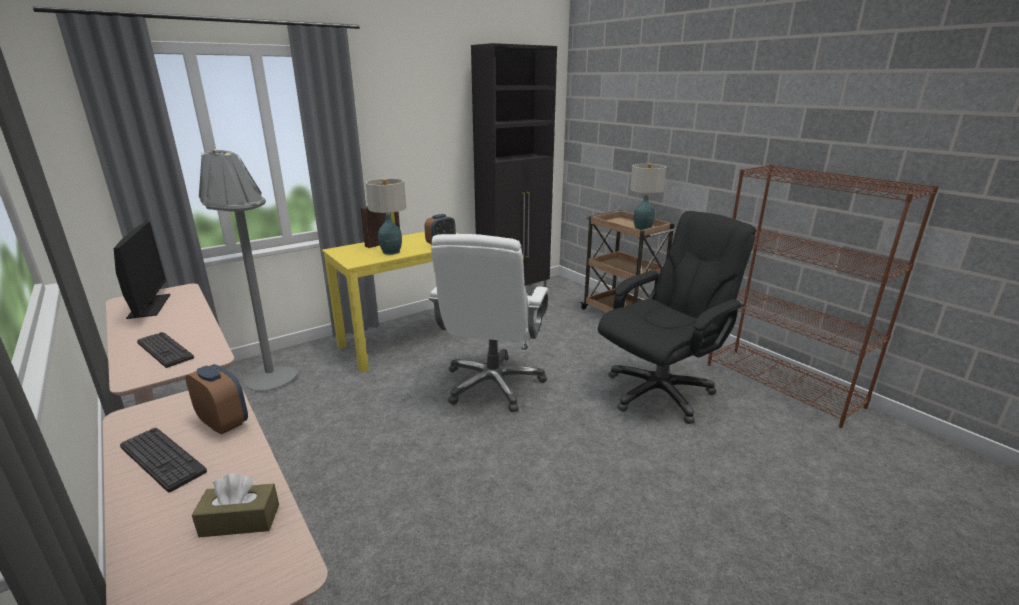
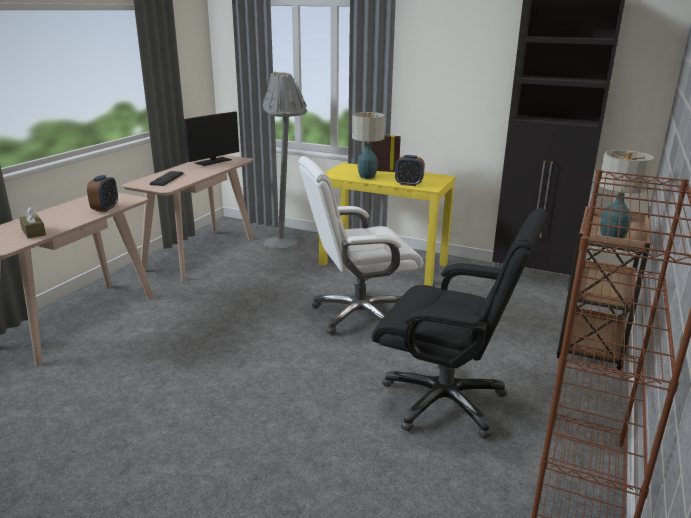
camera: 60 degrees right, 0 degrees up
keyboard [120,428,207,493] -> none

